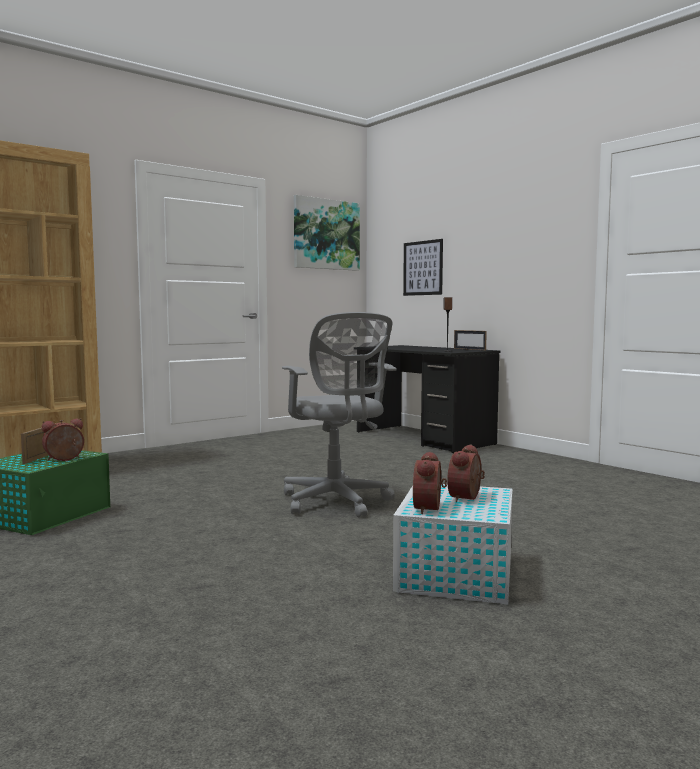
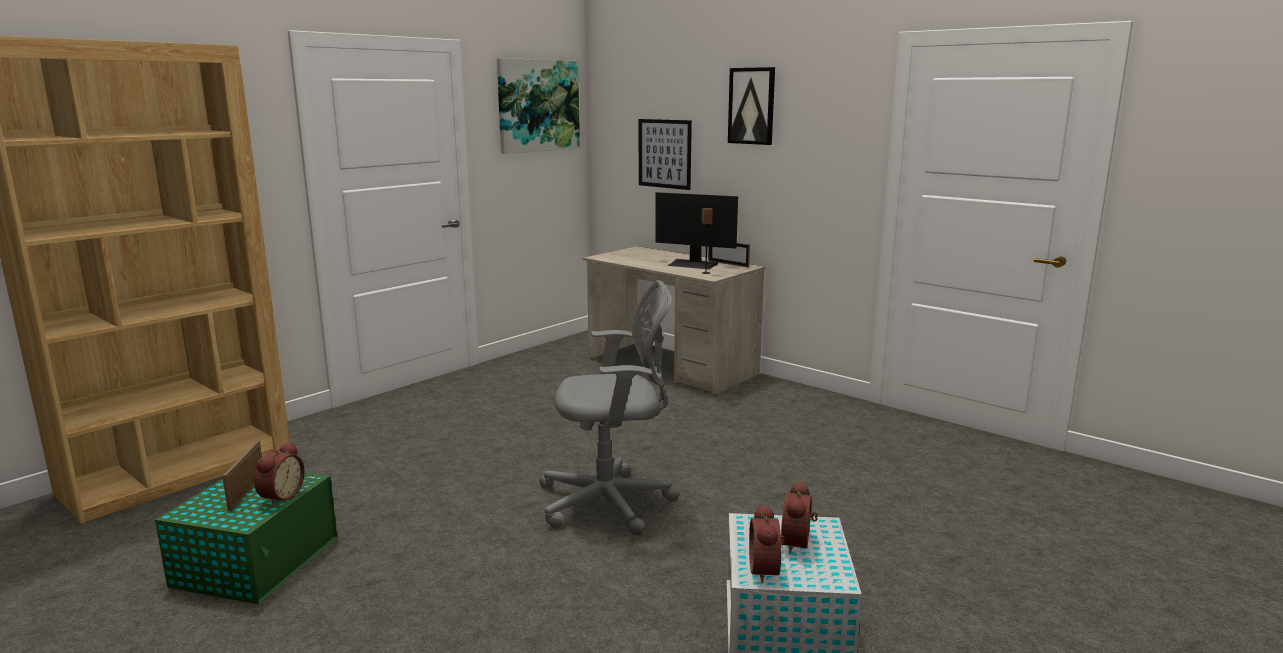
camera: 10 degrees left, 10 degrees up
alarm clock [42,418,84,461] -> alarm clock turned 150 degrees clockwise [254,442,305,506]
grey office chair [282,312,397,517] -> grey office chair turned 60 degrees counterclockwise [539,280,679,535]
black desk [357,345,500,453] -> beige desk [583,246,765,395]
none -> monitor [655,192,738,269]
none -> picture [728,67,775,145]

